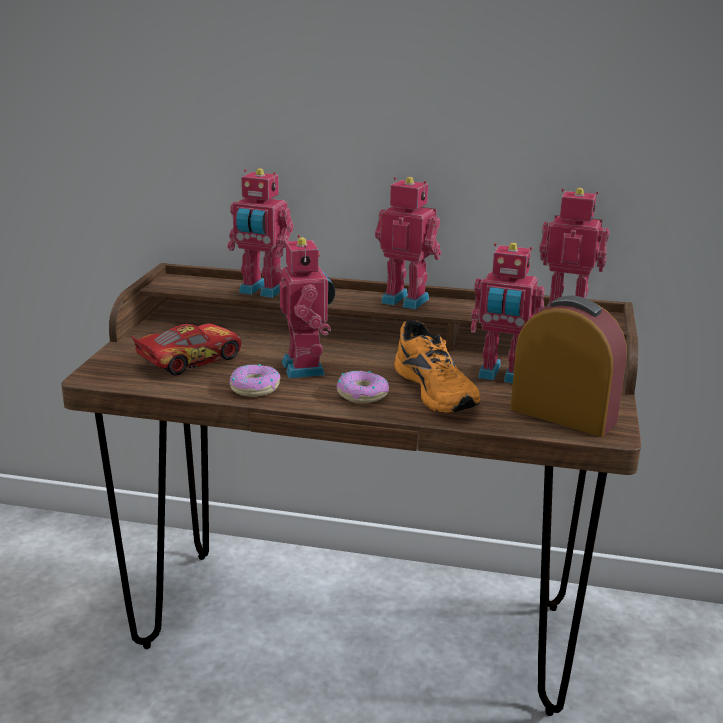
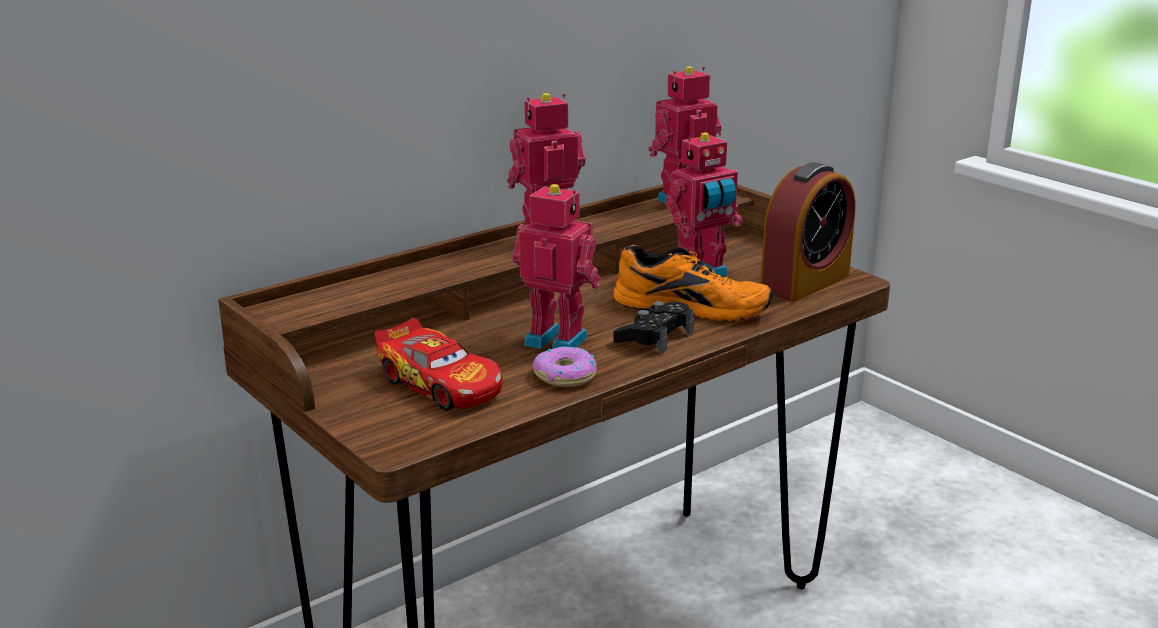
camera: 50 degrees left, 0 degrees up
toy car [131,323,241,375] -> toy car turned 135 degrees clockwise [375,318,503,410]
toy robot [227,168,293,298] -> none
donut [337,371,389,403] -> black game controller [613,301,694,353]
alarm clock [510,296,627,437] -> alarm clock turned 150 degrees clockwise [760,162,856,302]

